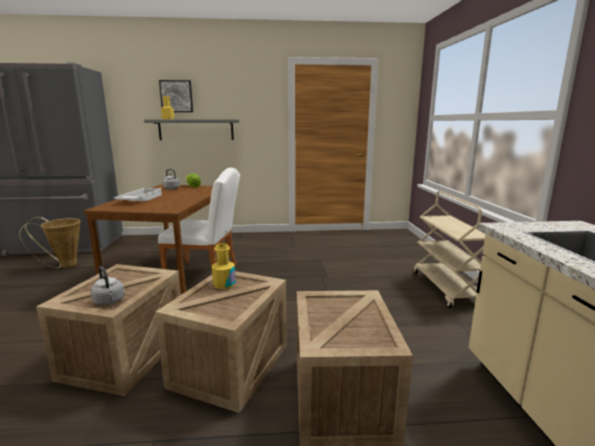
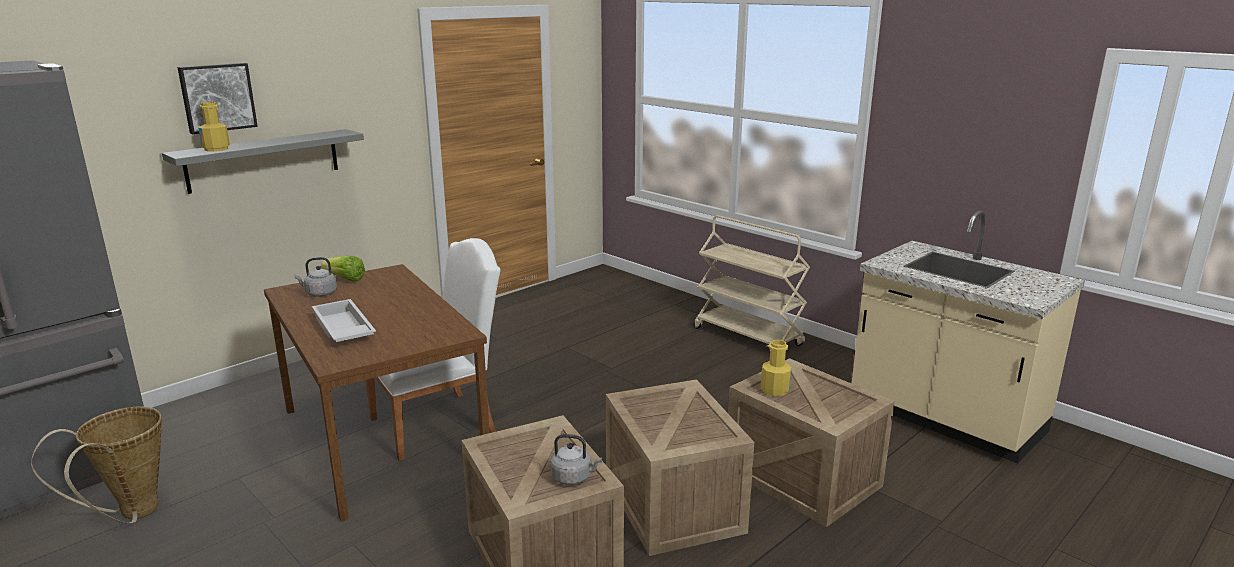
camera: 40 degrees left, 5 degrees up
yellow bottle [212,244,236,289] -> yellow bottle moved to [761,340,791,396]

